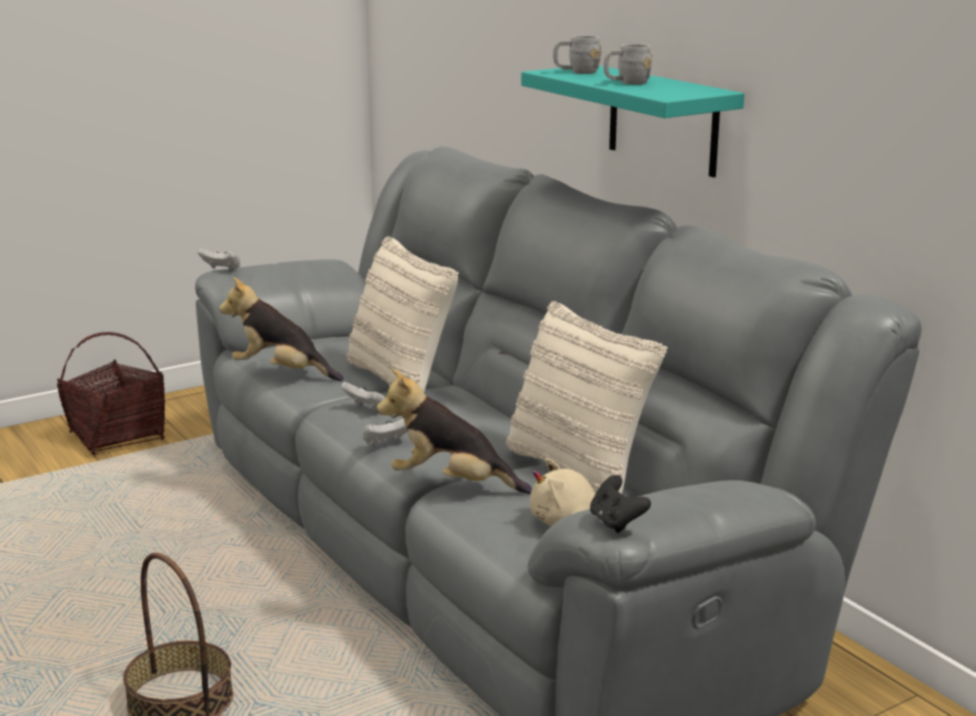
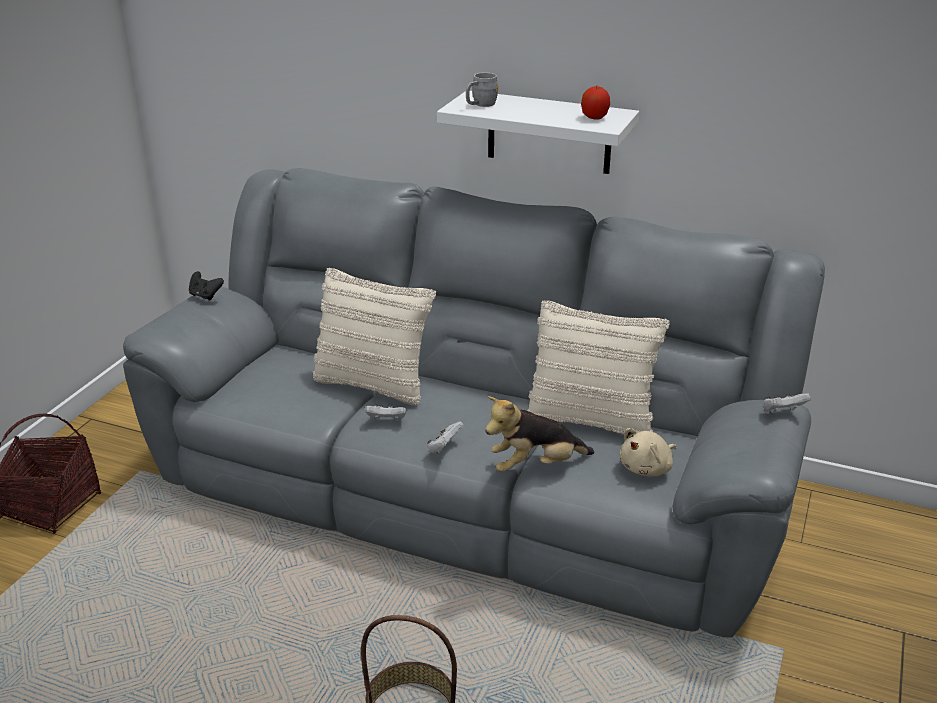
camera: 35 degrees left, 10 degrees up
white game controller [198,248,240,270] -> white game controller moved to [763,393,811,414]
plush toy [219,277,344,381] -> none
turquoise shelf [521,65,744,178] -> white shelf [437,91,639,174]
black game controller [590,475,651,533] -> black game controller moved to [189,271,224,301]
grey mug [604,44,652,85] -> none
none -> apple [581,86,610,120]

